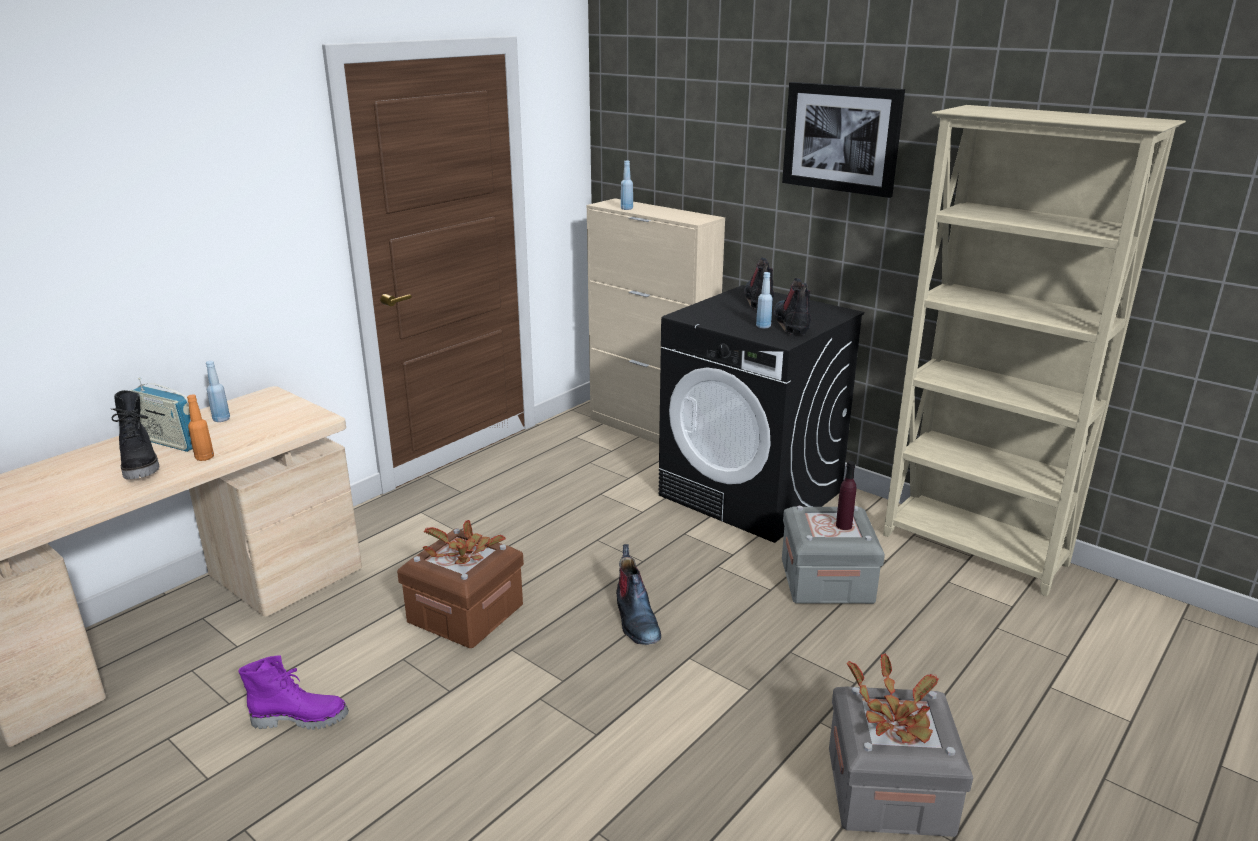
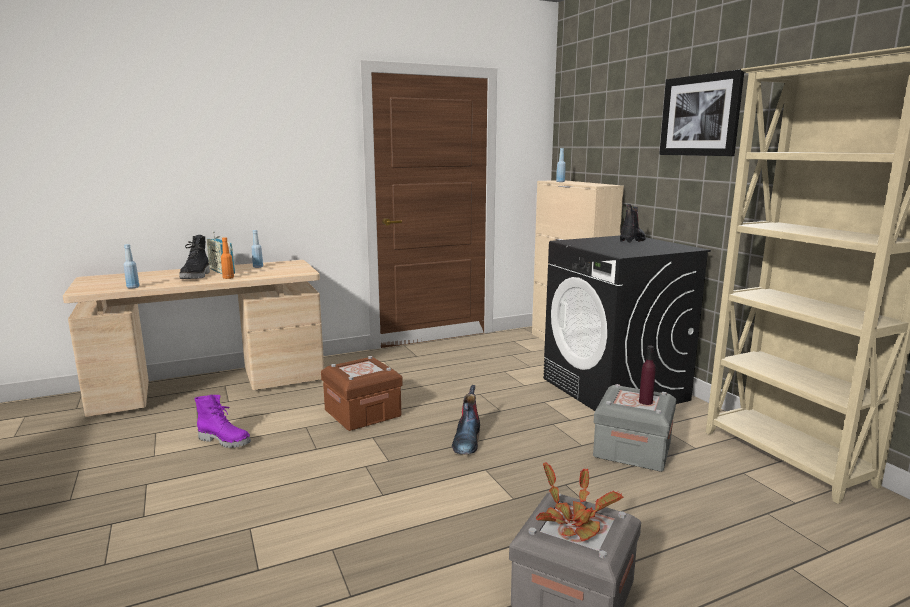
camera: 25 degrees right, 10 degrees down
potted plant [423,520,506,564] -> none
blue bottle [756,272,773,329] -> blue bottle moved to [124,244,139,289]
boot [773,278,811,335] -> none

